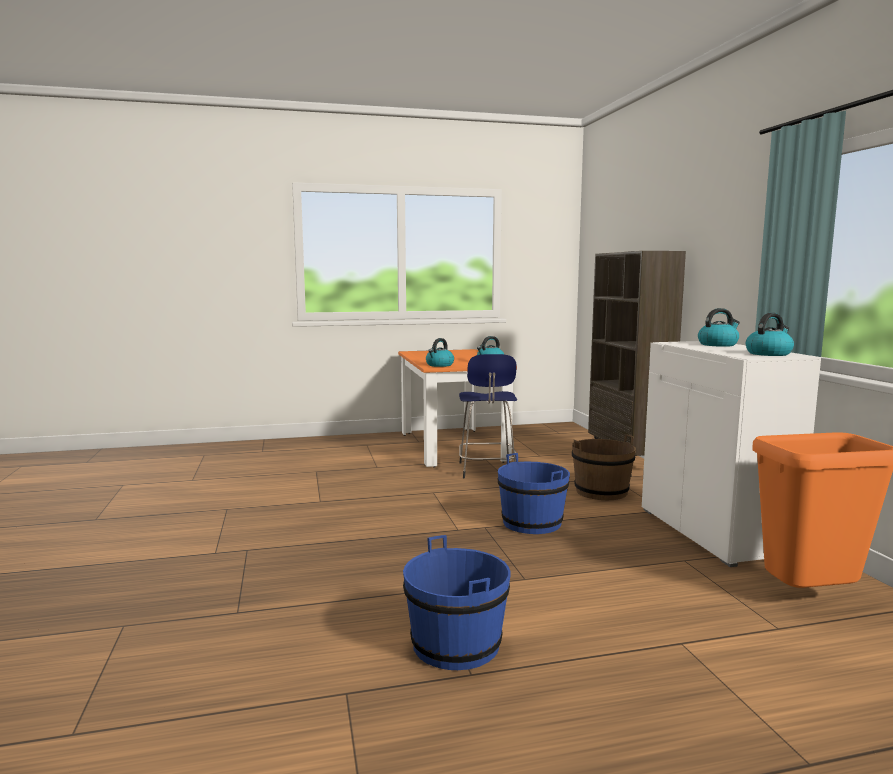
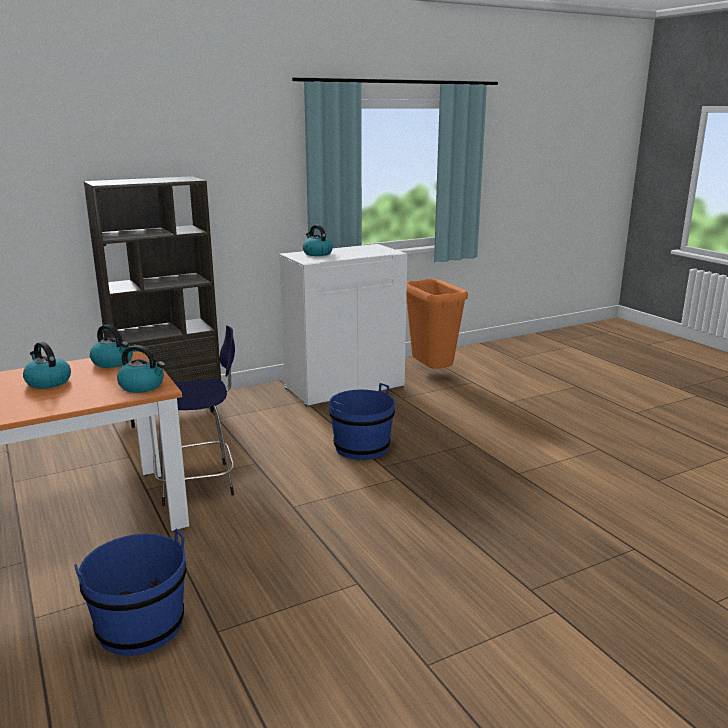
camera: 105 degrees left, 10 degrees up
blue bucket [403,535,511,670] -> blue bucket moved to [74,528,186,656]
brown bucket [572,434,636,500] -> none
kettle [746,313,794,356] -> kettle moved to [23,342,71,389]

